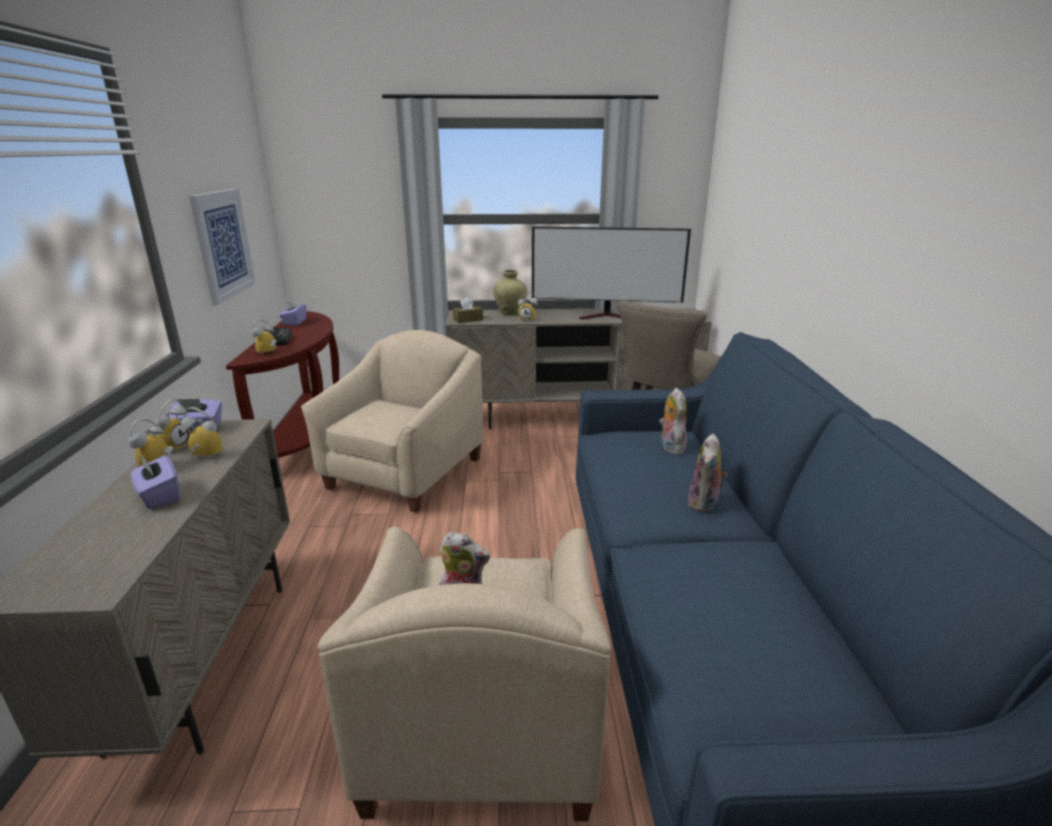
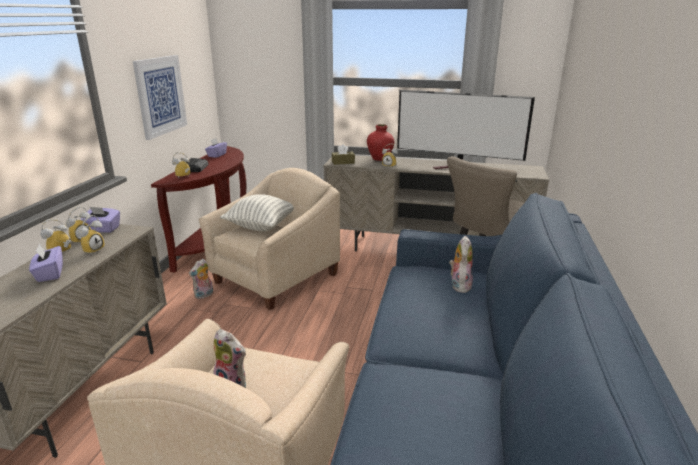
camera: 15 degrees right, 0 degrees up
alarm clock [181,407,222,459] -> alarm clock turned 90 degrees clockwise [77,215,105,254]
beige vase [493,270,527,315] -> red vase [367,124,394,161]
plush toy [688,434,727,512] -> plush toy moved to [189,259,213,299]
none -> pillow [220,194,294,231]

